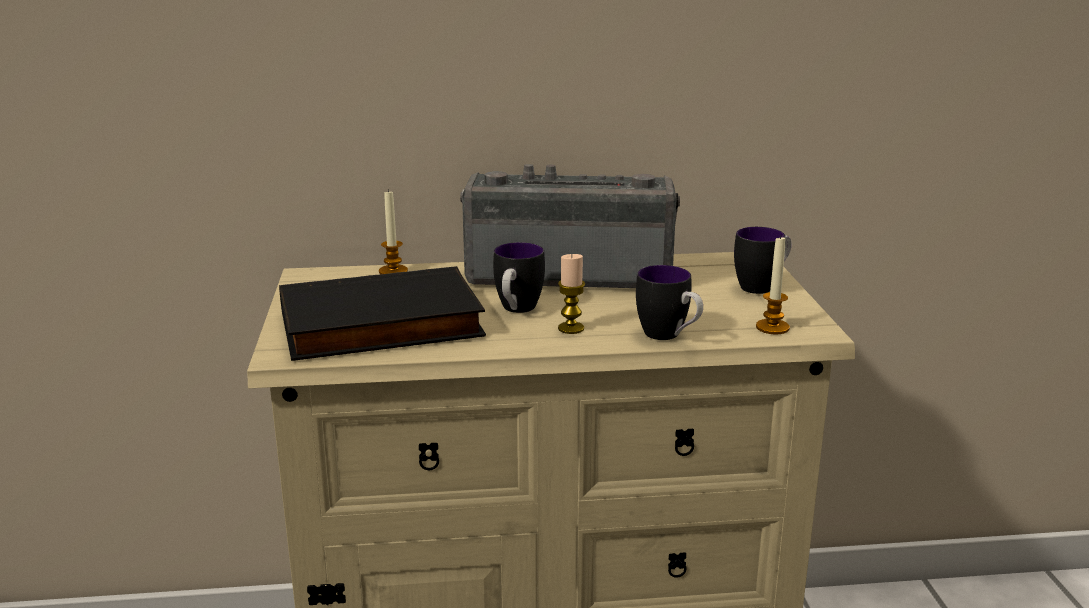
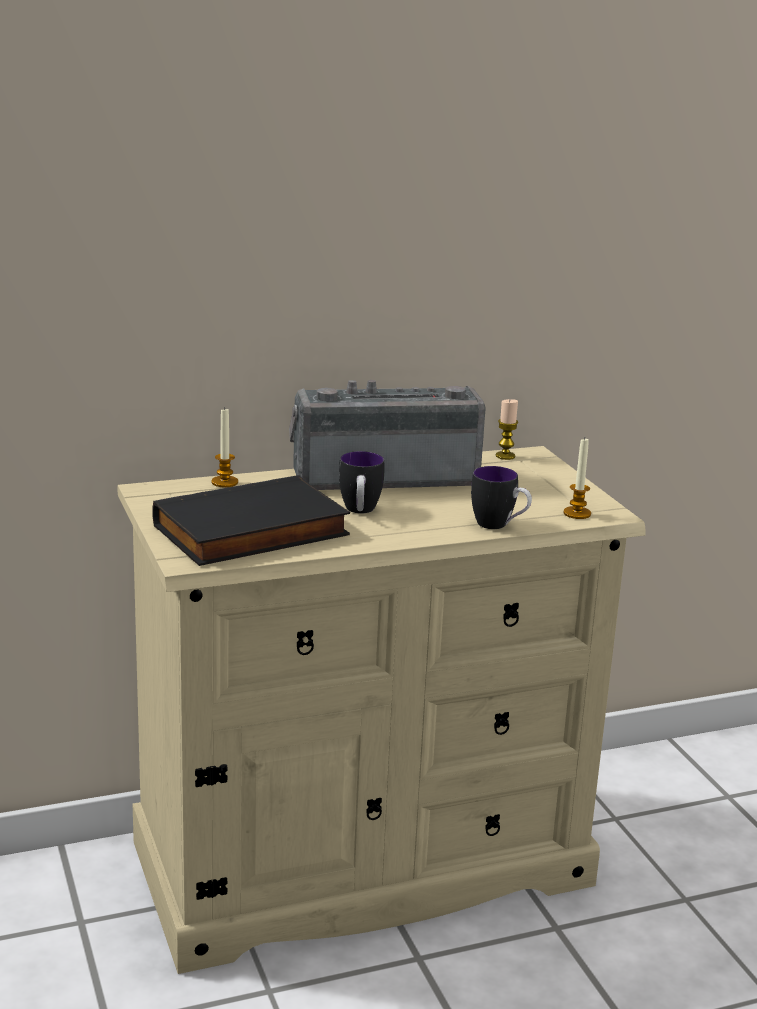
camera: 15 degrees left, 0 degrees up
candle [558,254,585,334] -> candle moved to [496,399,518,460]
mug [734,227,792,294] -> none

